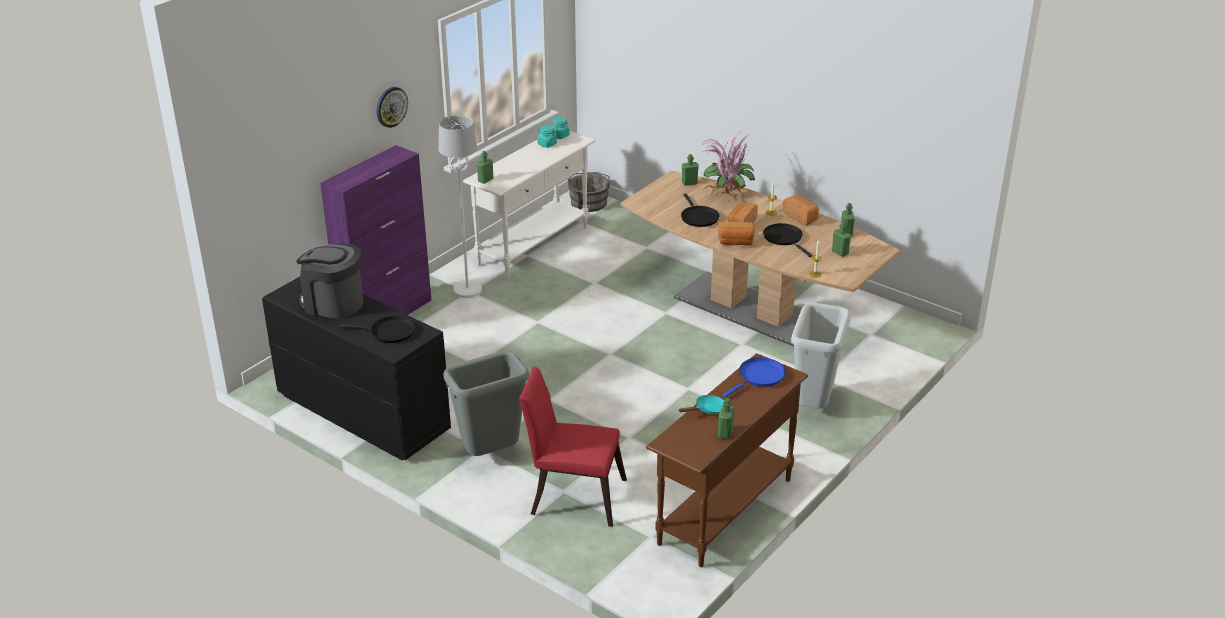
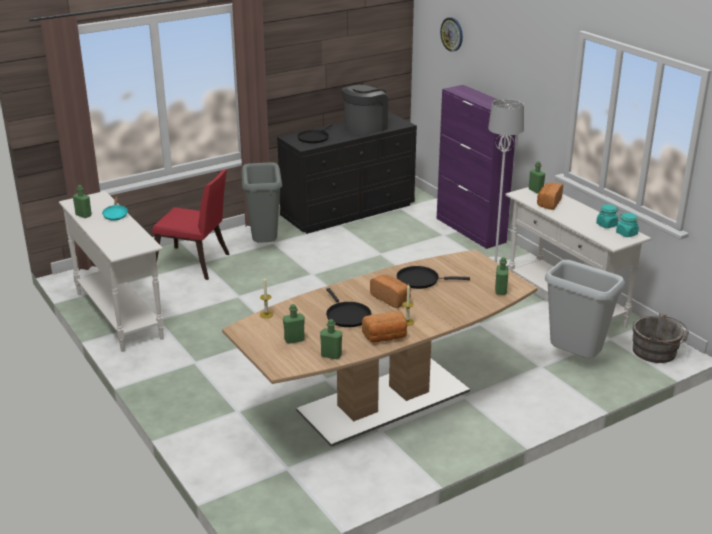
camera: 110 degrees right, 5 degrees down
wall clock [376,87,408,128] -> wall clock moved to [440,17,463,52]
red chair [519,367,627,527] -> red chair turned 75 degrees clockwise [153,169,229,280]
brown console table [646,353,808,567] -> white console table [59,191,164,352]
potted plant [702,132,755,200] -> none
bread [718,221,755,245] -> bread moved to [537,183,563,210]
blue frying pan [723,357,786,397] -> none
black frying pan [763,223,812,257] -> black frying pan turned 75 degrees clockwise [326,288,371,327]
grey trash can [791,302,851,409] -> grey trash can moved to [545,260,625,358]

